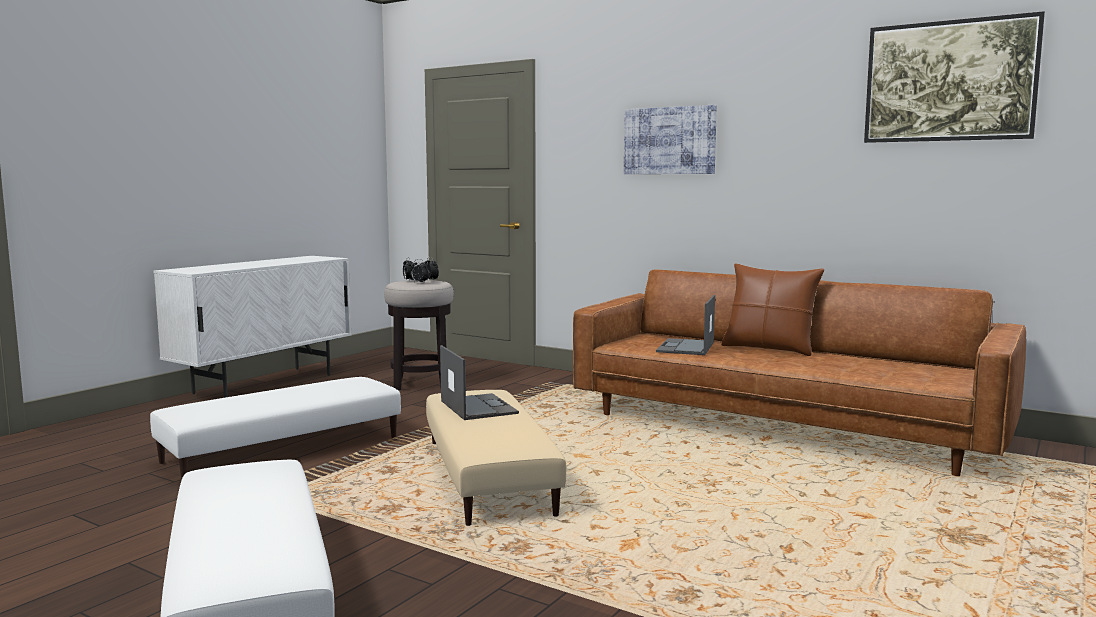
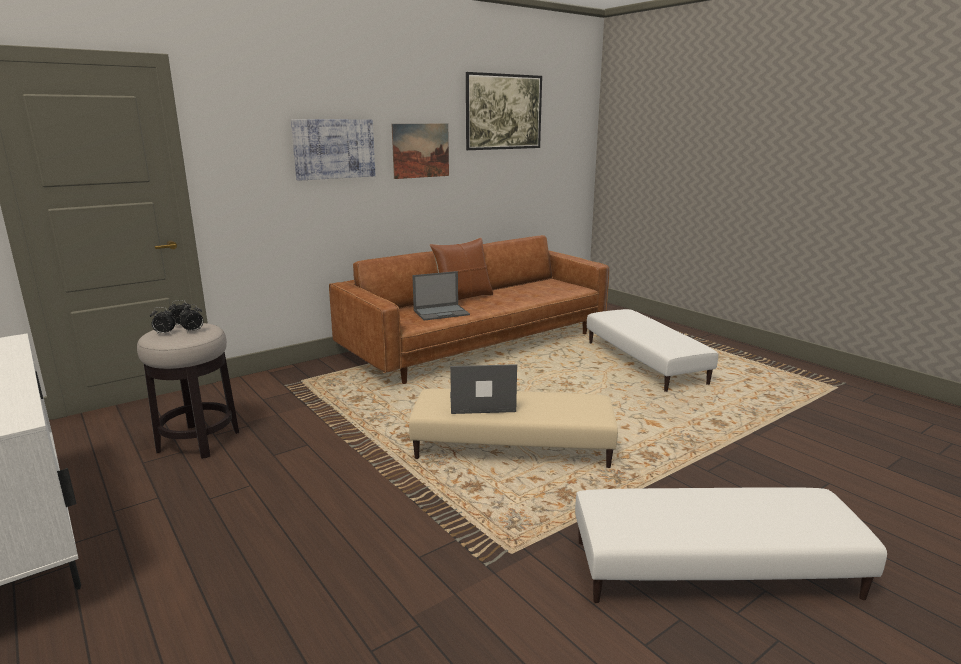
camera: 70 degrees left, 10 degrees up
white ottoman [150,377,401,480] -> white ottoman moved to [587,309,718,392]
laptop [656,295,715,355] -> laptop turned 60 degrees counterclockwise [412,271,470,320]
none -> picture [392,124,449,179]

